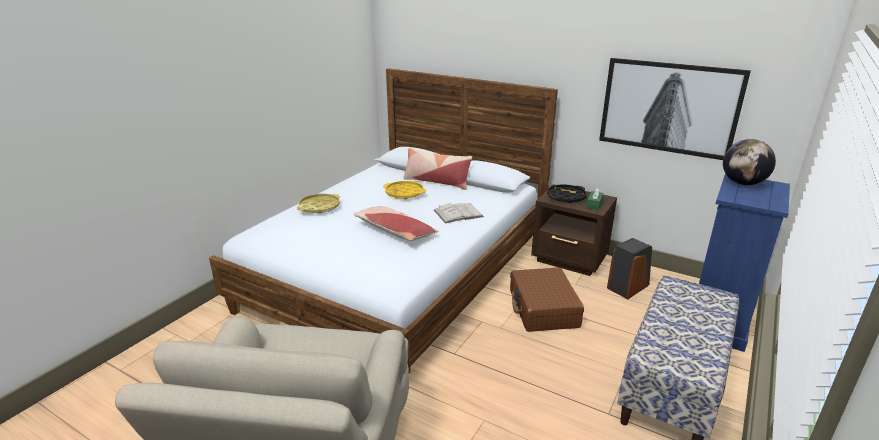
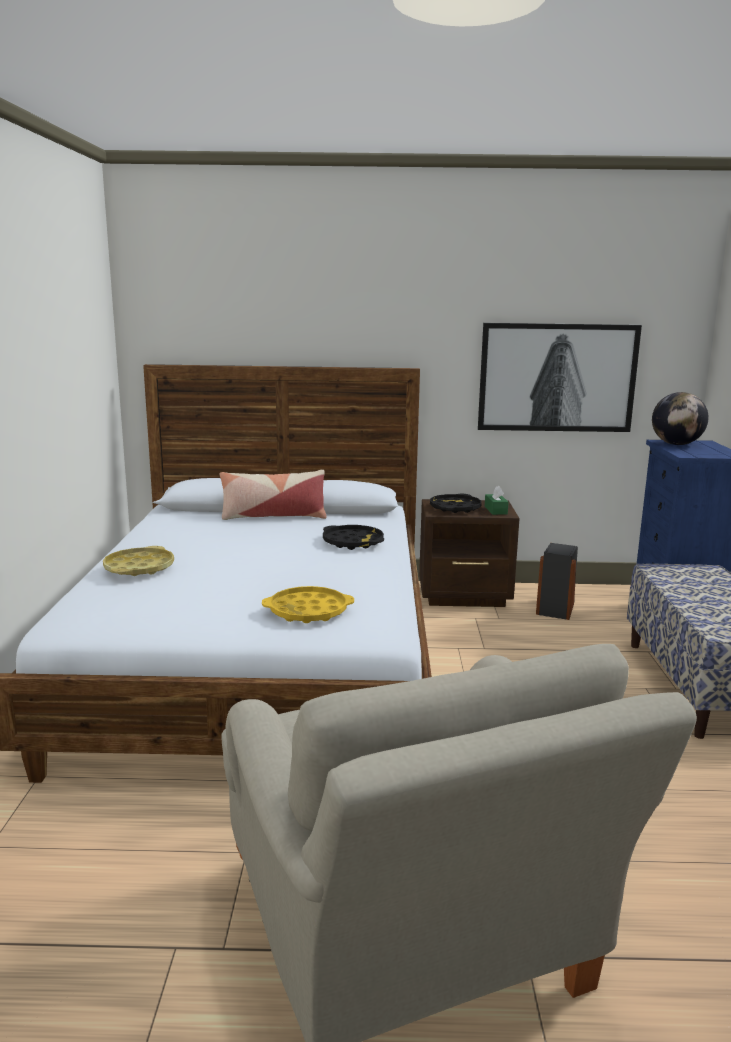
camera: 30 degrees left, 10 degrees down
pillow [354,206,439,241] -> none
yellow tray [383,181,426,199] -> yellow tray moved to [262,586,354,623]
white book [434,203,484,223] -> black tray [323,525,384,550]
brown suitcase [510,267,584,332] -> none

